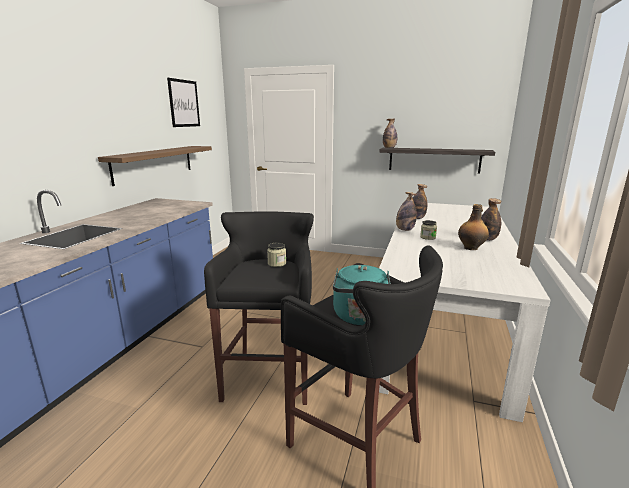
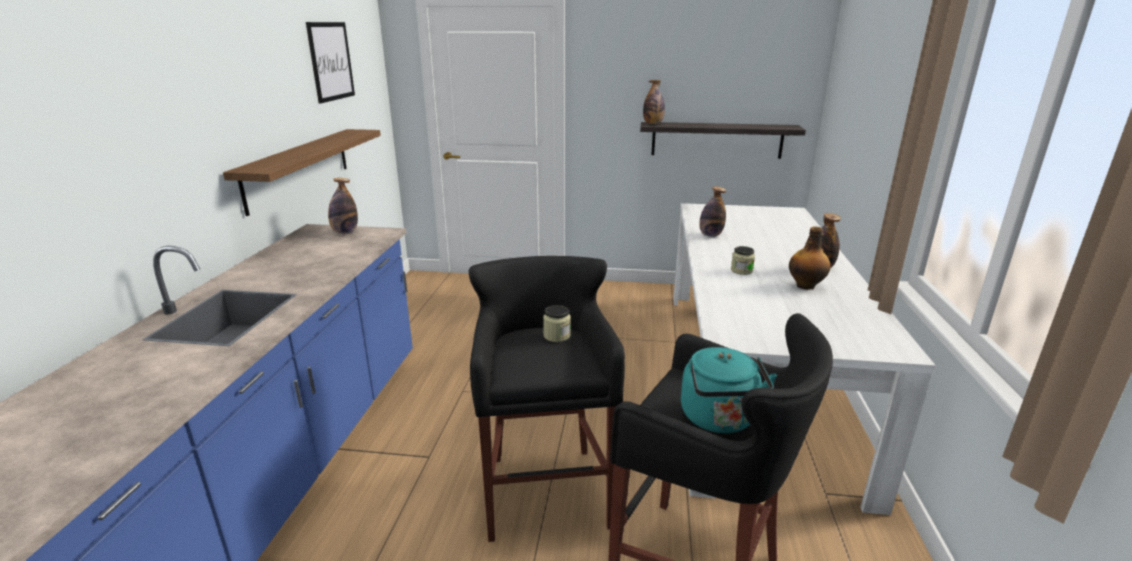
camera: 10 degrees left, 5 degrees up
bottle [396,192,417,231] -> bottle moved to [328,178,358,234]

